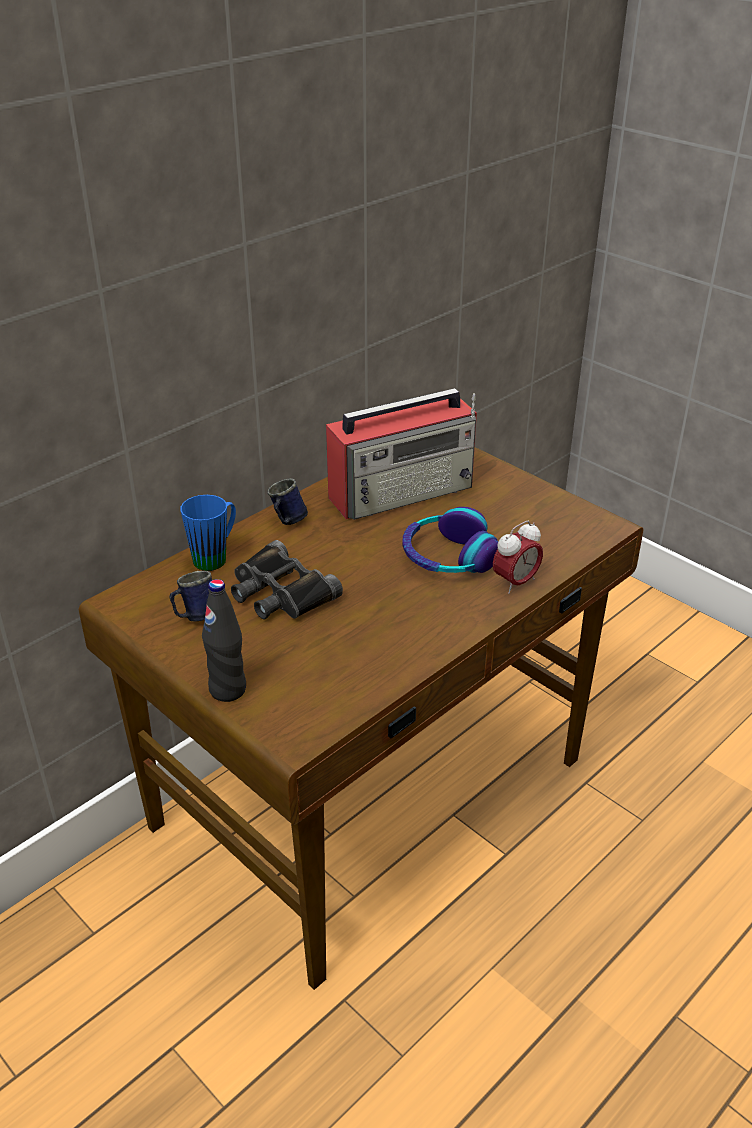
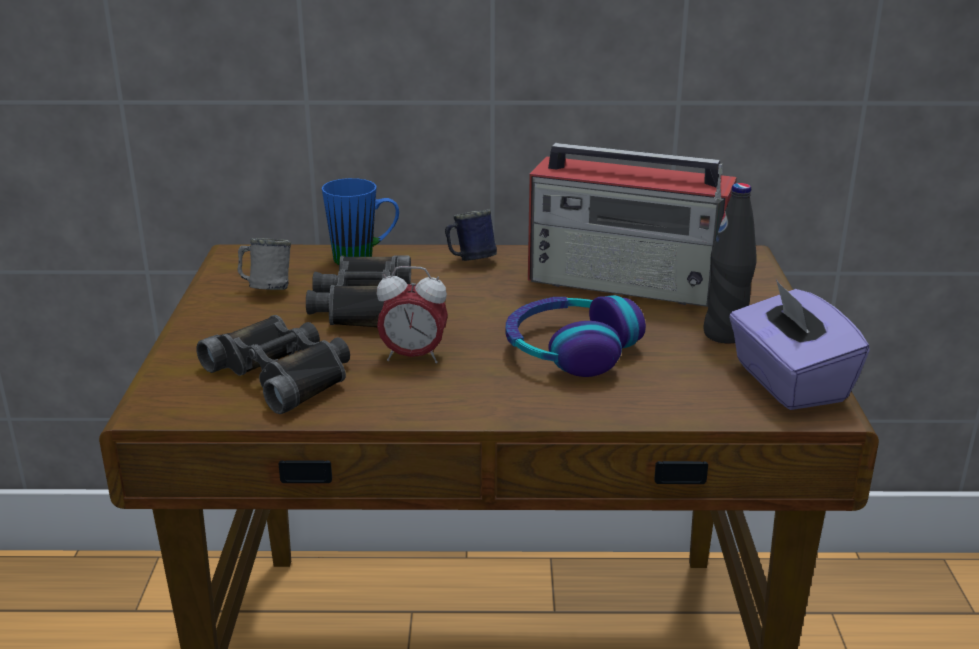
camera: 45 degrees right, 10 degrees down
blue mug [169,571,212,622] -> grey mug [238,238,291,290]
black bottle [202,579,246,702] -> black bottle moved to [703,183,756,344]
alarm clock [493,521,543,594] -> alarm clock moved to [377,266,448,363]
none -> black binoculars [196,315,350,414]
none -> purple tissue box [729,280,870,410]

